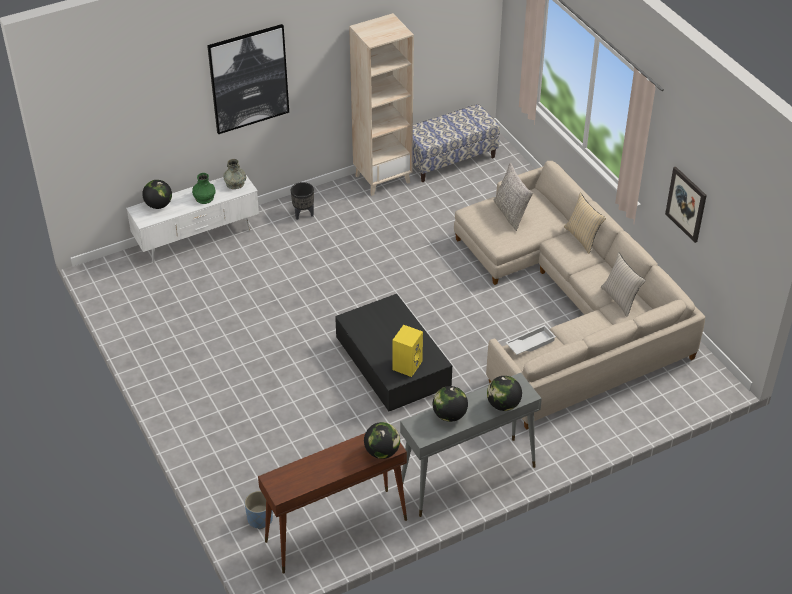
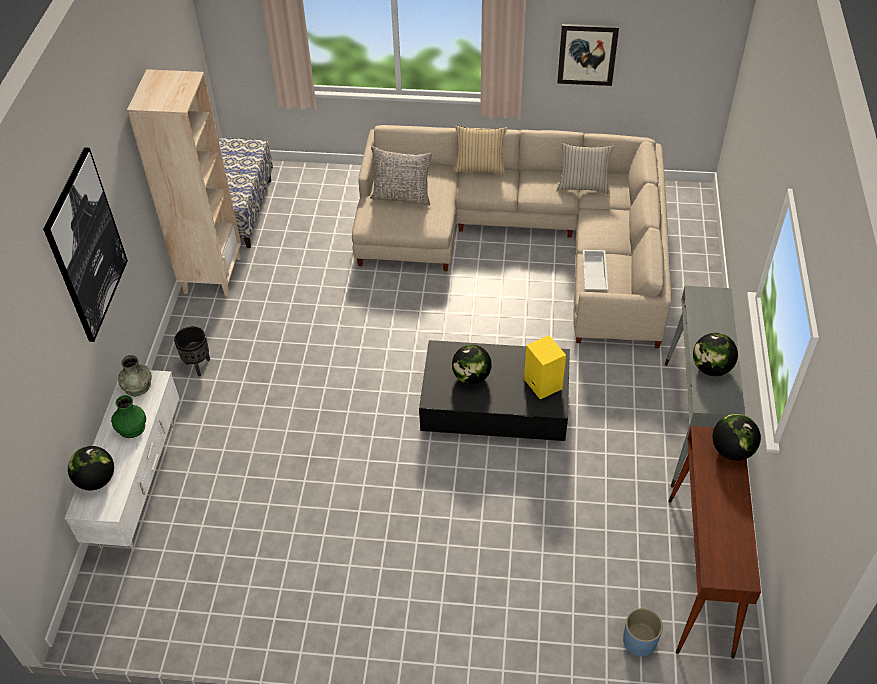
camera: 55 degrees left, 5 degrees up
globe [487,376,522,411] -> globe moved to [452,345,492,384]

